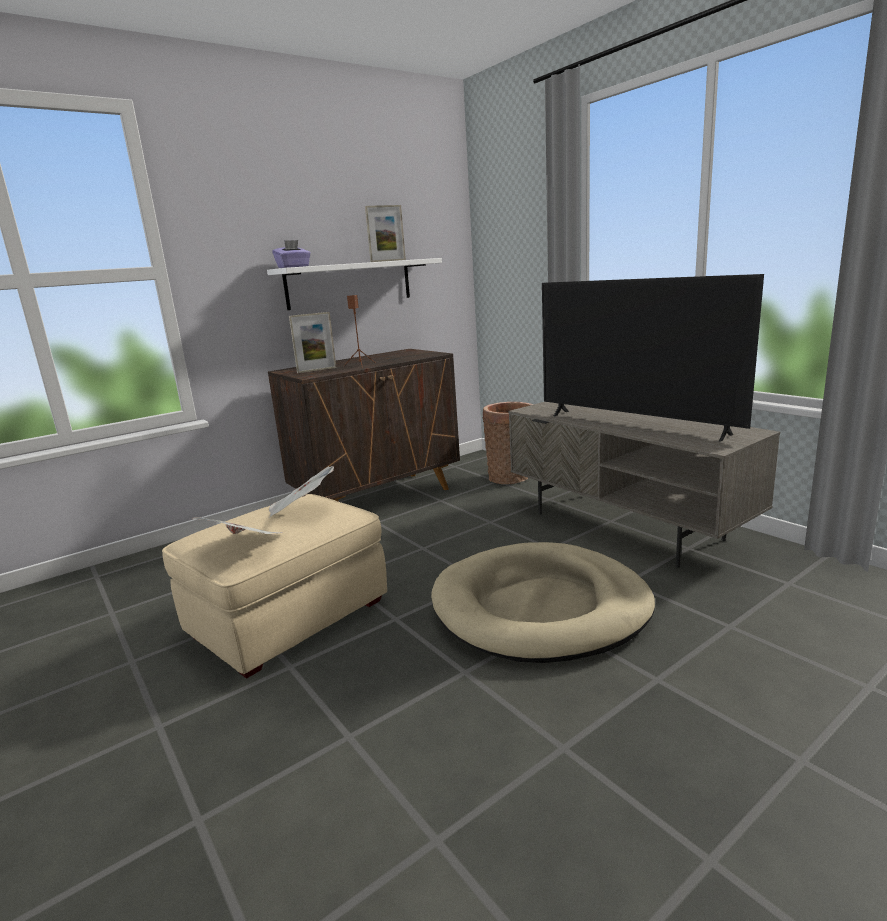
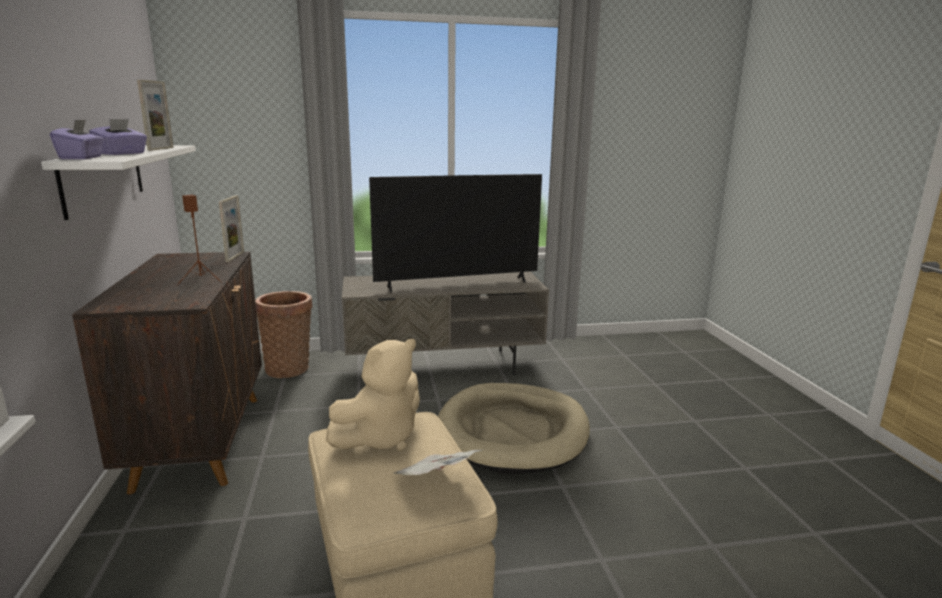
camera: 65 degrees left, 0 degrees up
newspaper [269,466,334,517] -> beige plush toy [326,339,420,451]
picture frame [289,312,337,373] -> picture frame moved to [219,195,244,262]
none -> purple tissue box [89,119,147,155]

